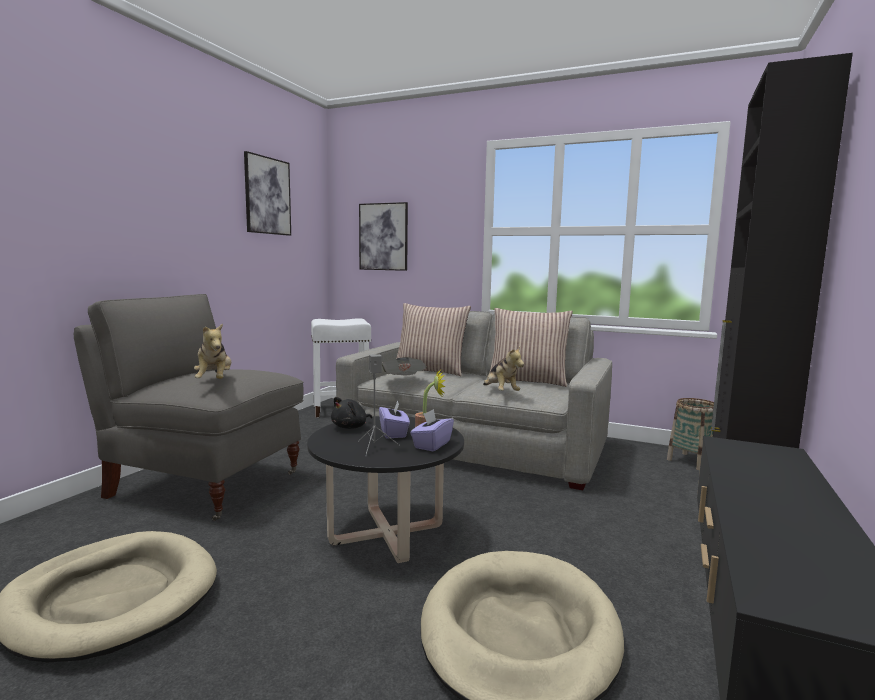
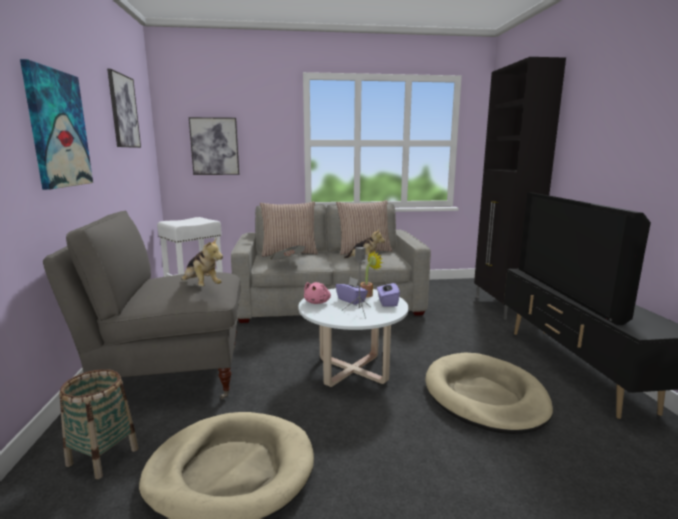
camera: 30 degrees left, 5 degrees up
black coffee table [307,416,464,563] -> white coffee table [298,288,409,387]
black plush toy [331,397,372,429] -> pink plush toy [304,282,331,304]
basket [667,398,714,470] -> basket moved to [59,369,139,479]
none -> picture [20,59,93,190]
none -> television [519,192,651,325]

